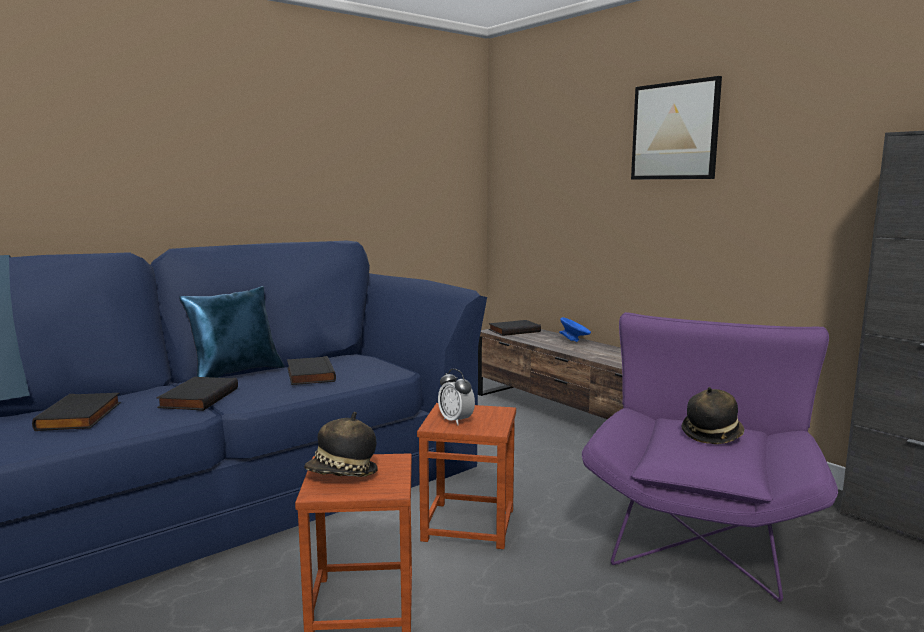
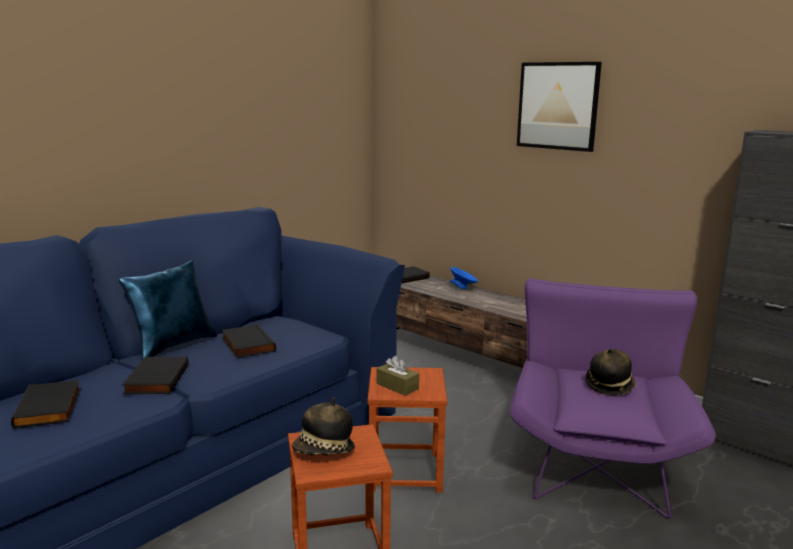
camera: 10 degrees left, 5 degrees up
alarm clock [438,369,475,425] -> brown tissue box [376,355,419,396]

